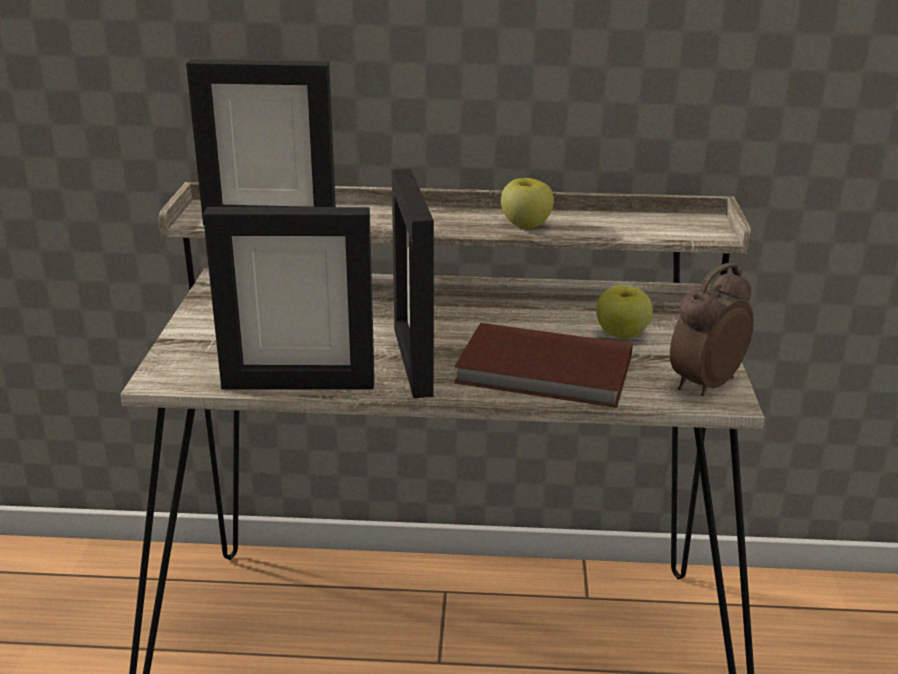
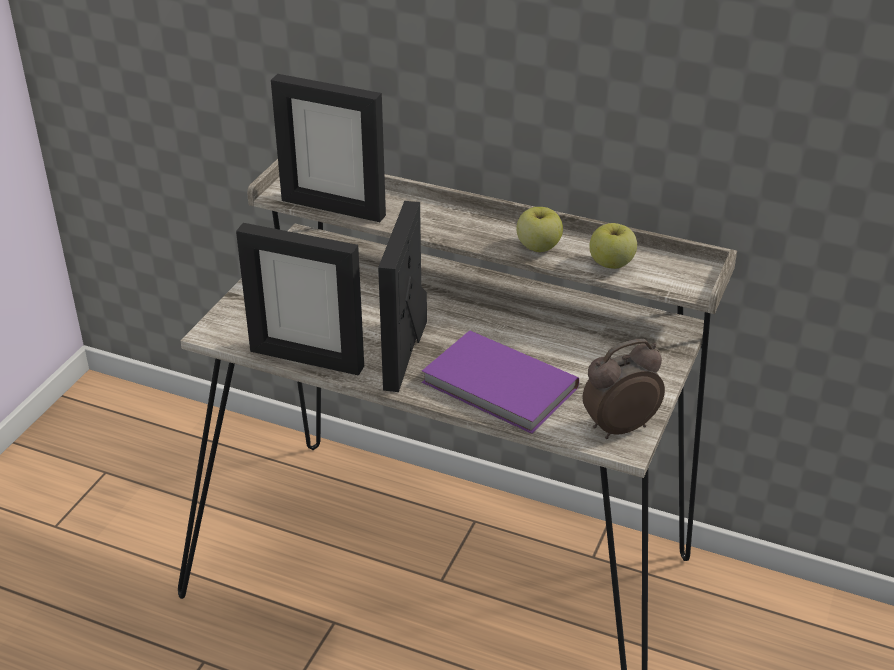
camera: 20 degrees right, 10 degrees up
brown book [454,323,633,408] -> purple book [422,331,579,434]
apple [596,286,653,338] -> apple moved to [589,223,637,269]

